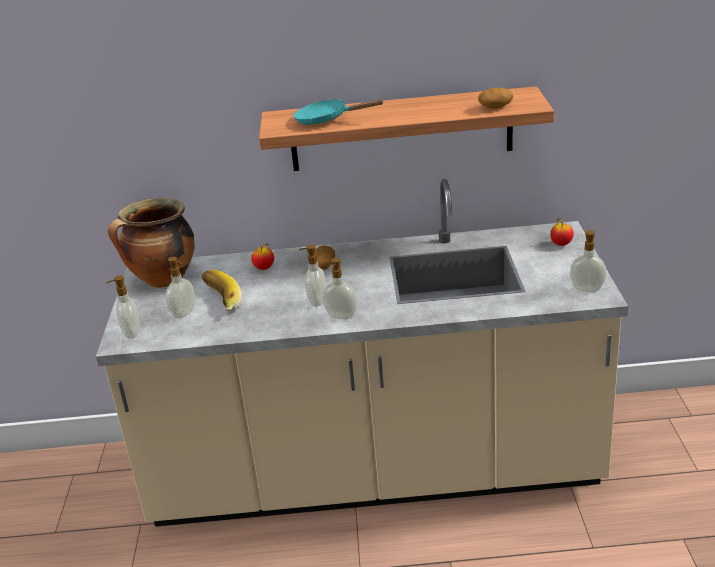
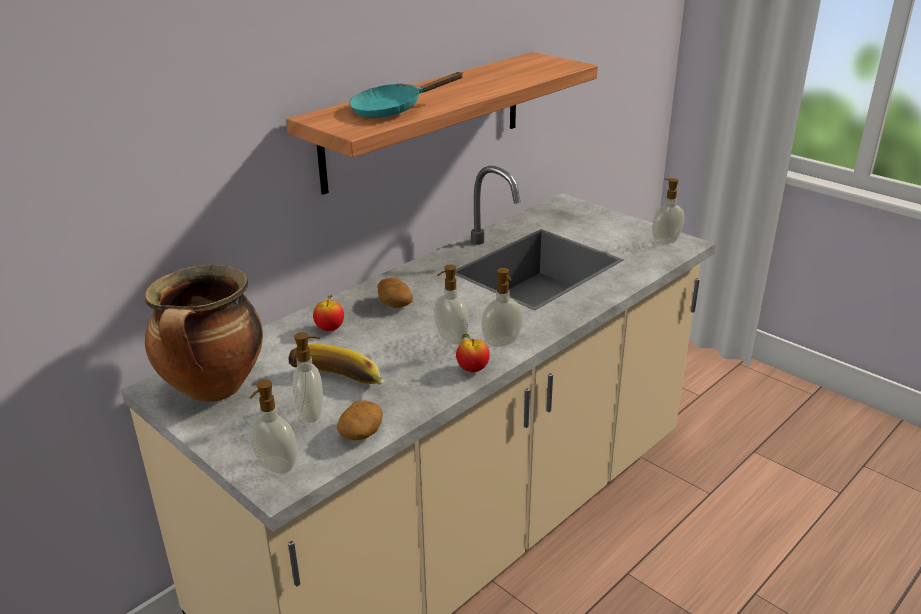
camera: 45 degrees left, 0 degrees up
potato [478,88,513,109] -> potato moved to [337,400,383,440]
apple [550,218,574,246] -> apple moved to [456,334,490,372]

